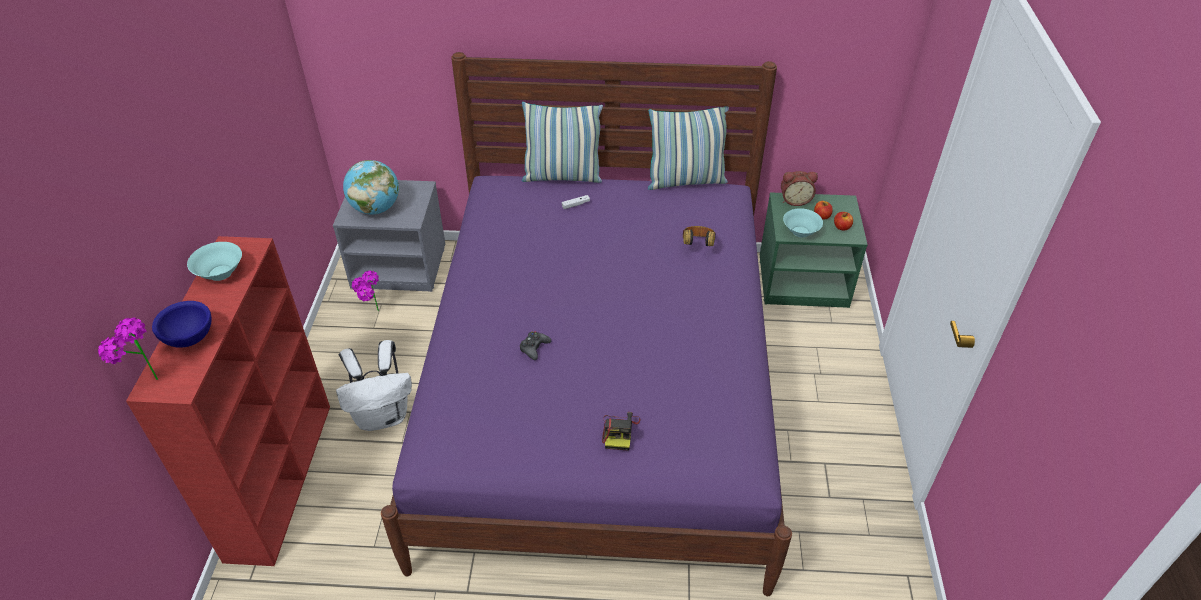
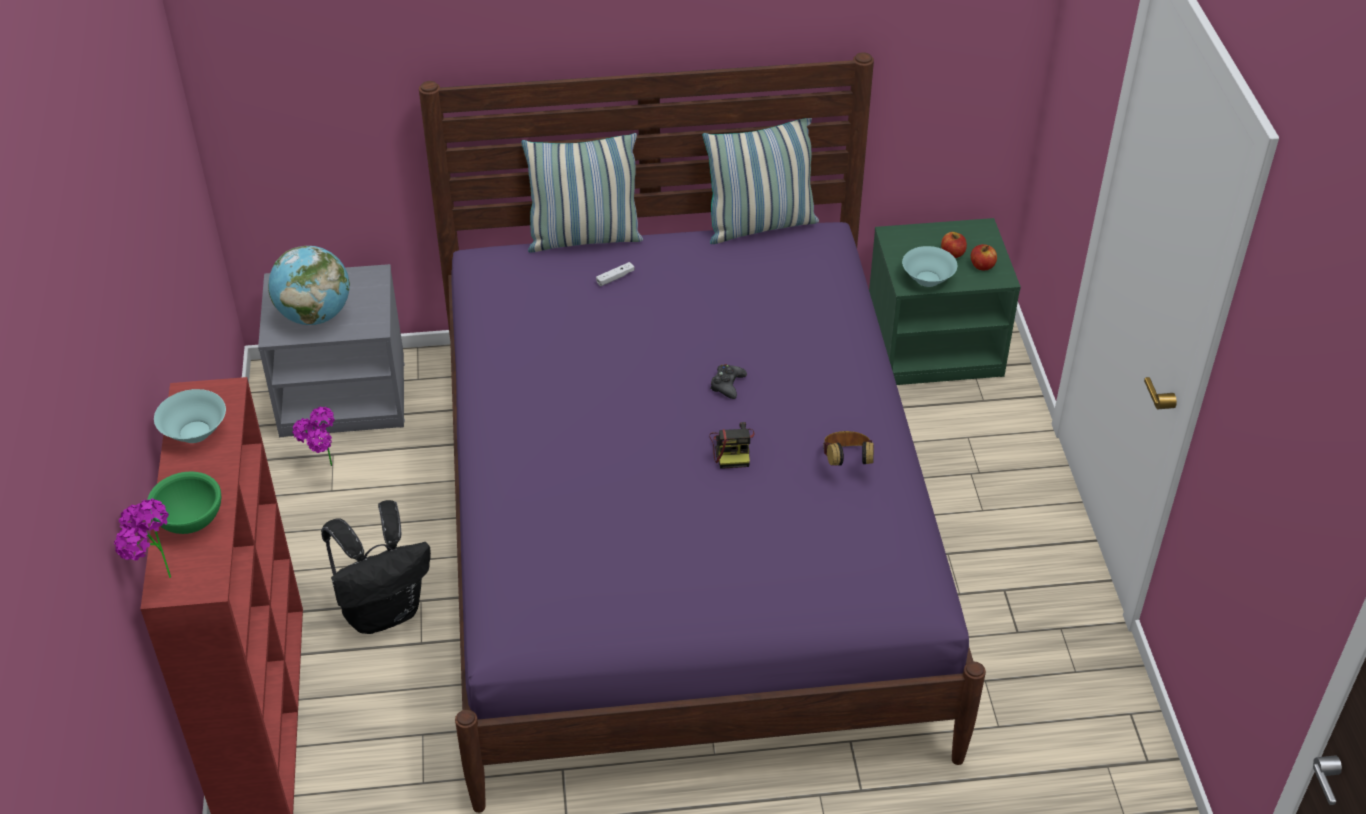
camera: 10 degrees left, 0 degrees up
blue bowl [152,301,212,348] -> green bowl [147,472,221,534]
white backpack [336,340,412,431] -> black backpack [321,500,431,634]
black game controller [520,331,551,360] -> black game controller moved to [710,364,747,399]
camera [602,412,640,451] -> camera moved to [709,422,754,469]
headphones [683,226,716,246] -> headphones moved to [823,431,874,466]
alarm clock [781,171,818,206] -> none

